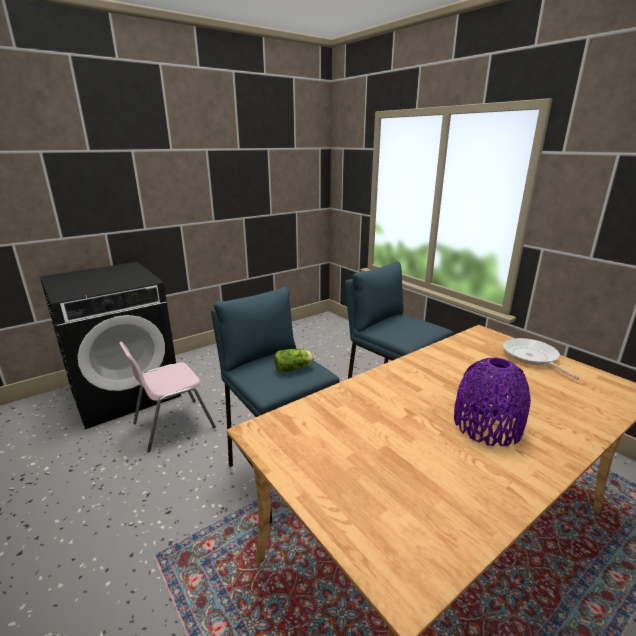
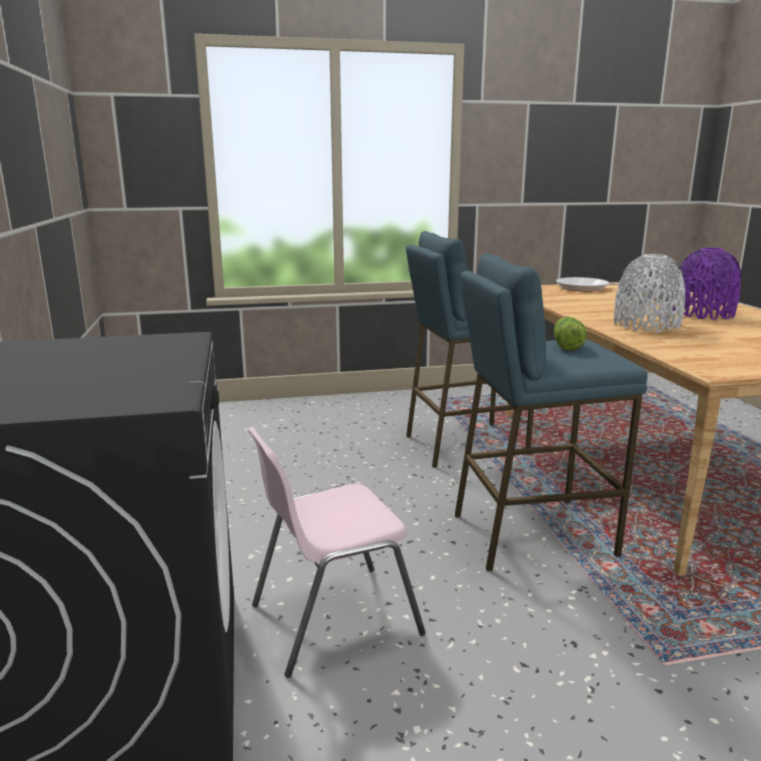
camera: 65 degrees left, 5 degrees down
pink chair [119,342,216,453] -> pink chair turned 75 degrees clockwise [247,427,426,678]
none -> grey vase [614,254,685,332]

